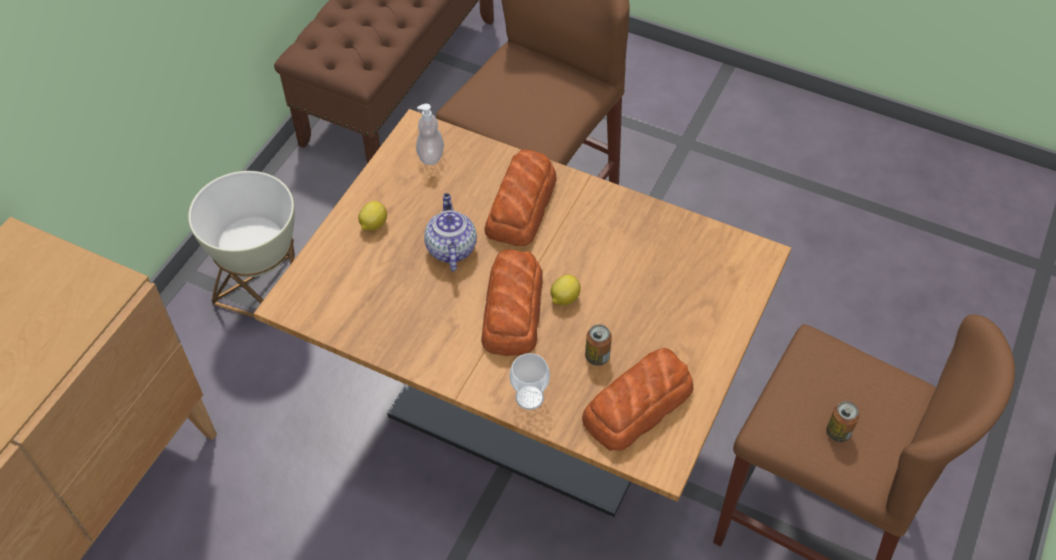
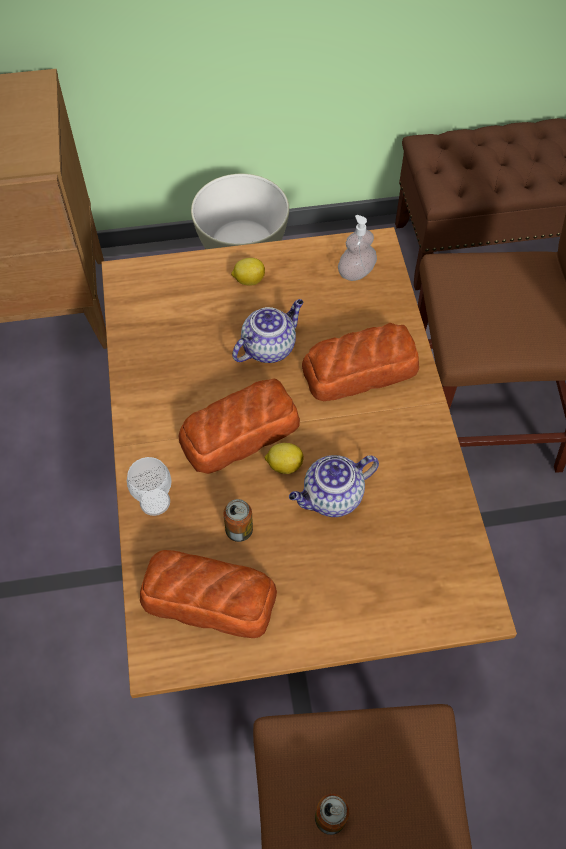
camera: 55 degrees right, 5 degrees up
none -> teapot [289,455,379,517]

